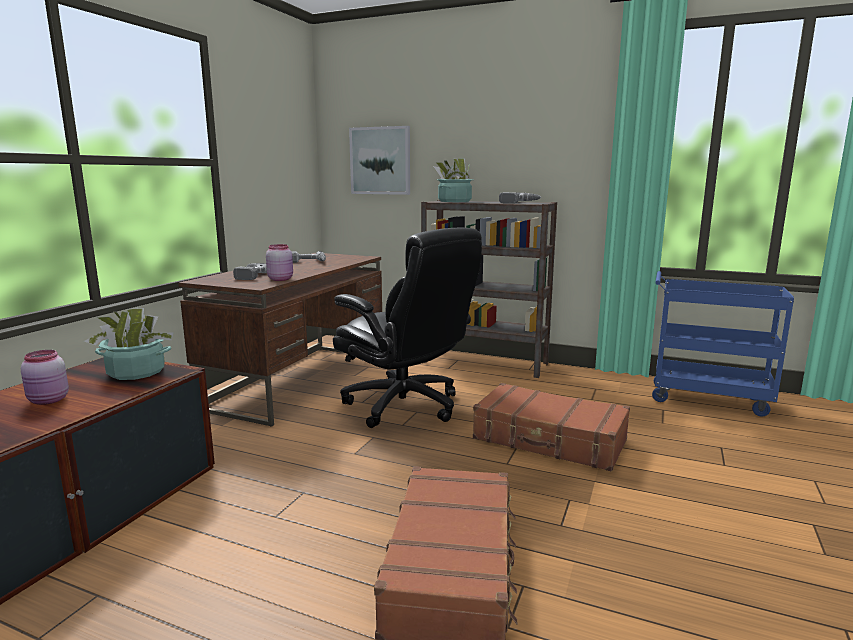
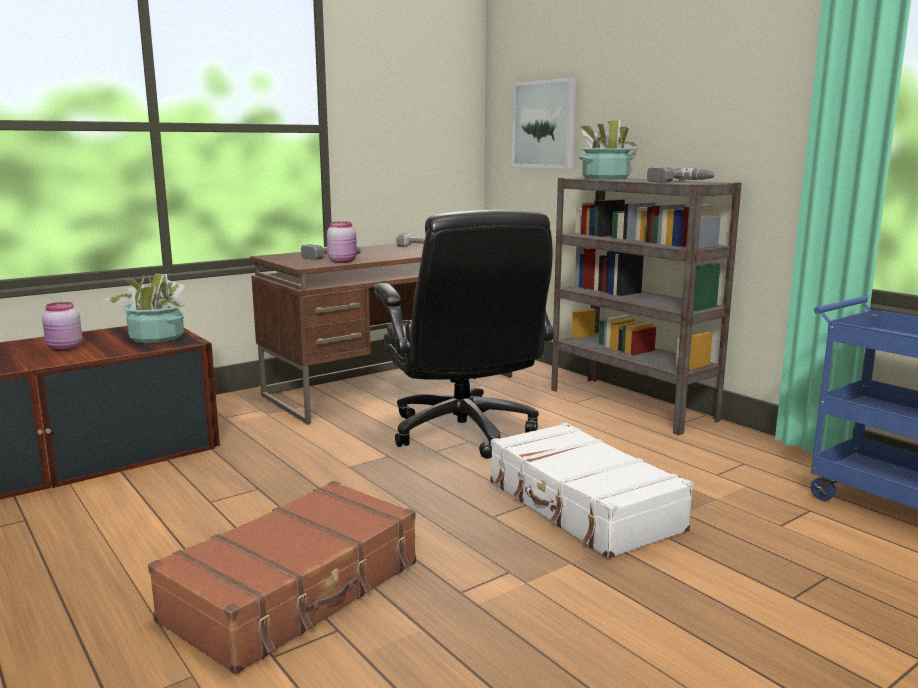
camera: 30 degrees right, 0 degrees up
brown suitcase [473,383,630,471] -> white suitcase [491,422,694,559]

